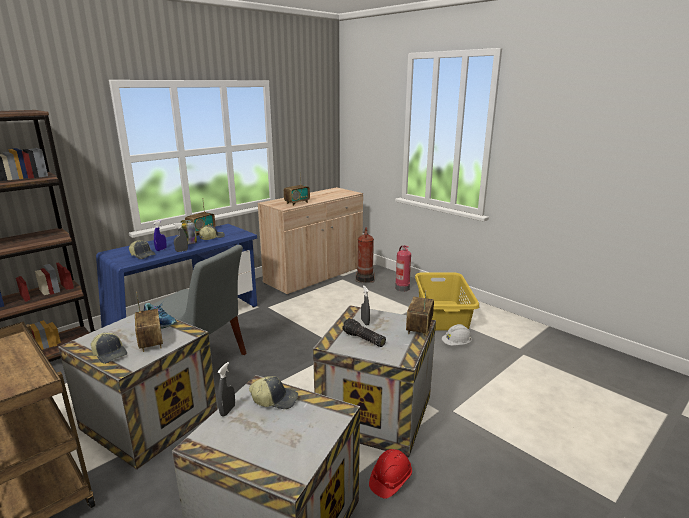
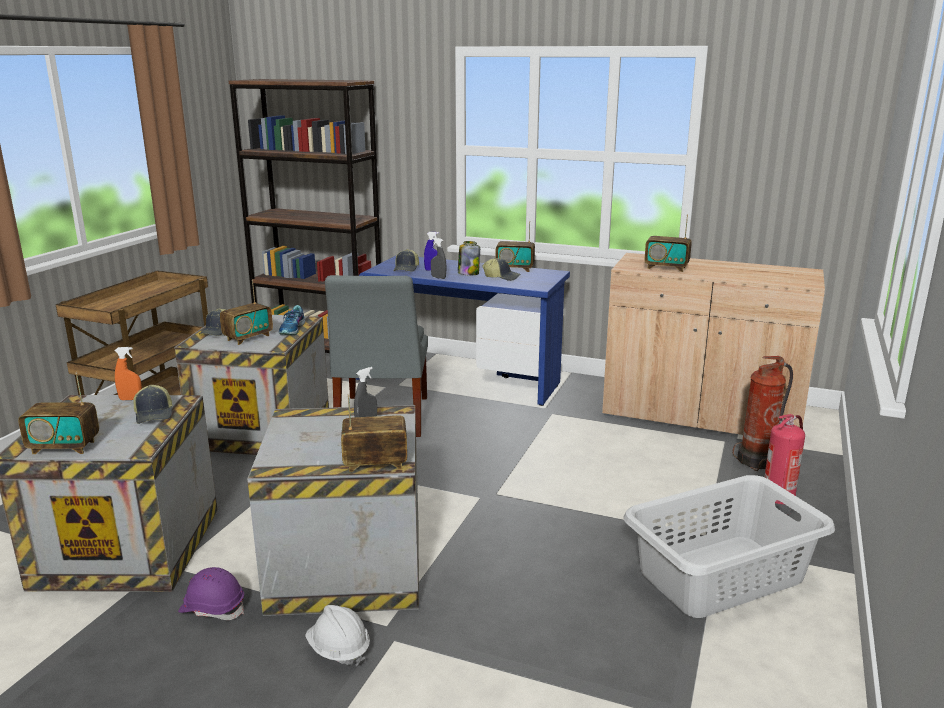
camera: 65 degrees right, 0 degrees up
grey spray bottle [218,362,235,417] -> orange spray bottle [114,347,142,400]
flashlight [342,318,386,347] -> none
red hard hat [369,449,412,499] -> purple hard hat [178,567,244,620]
yellow laundry basket [415,272,479,331] -> grey laundry basket [624,475,835,618]
white hard hat [442,324,472,346] -> white hard hat moved to [305,605,370,667]
none -> radio [18,372,99,454]

